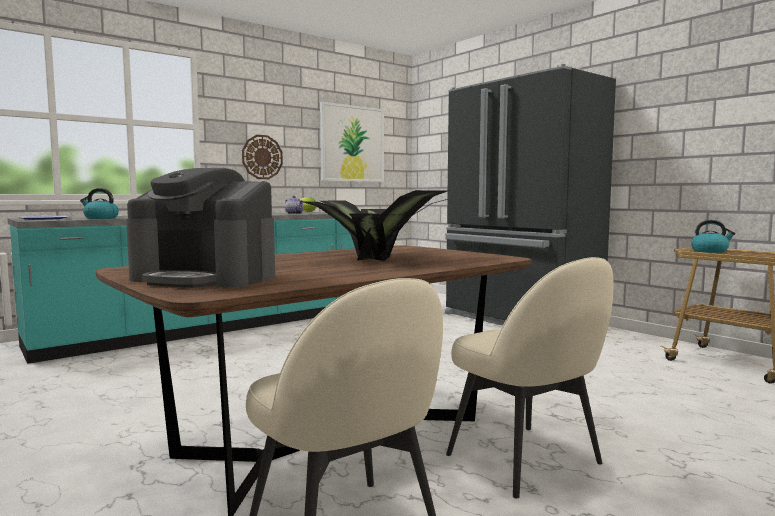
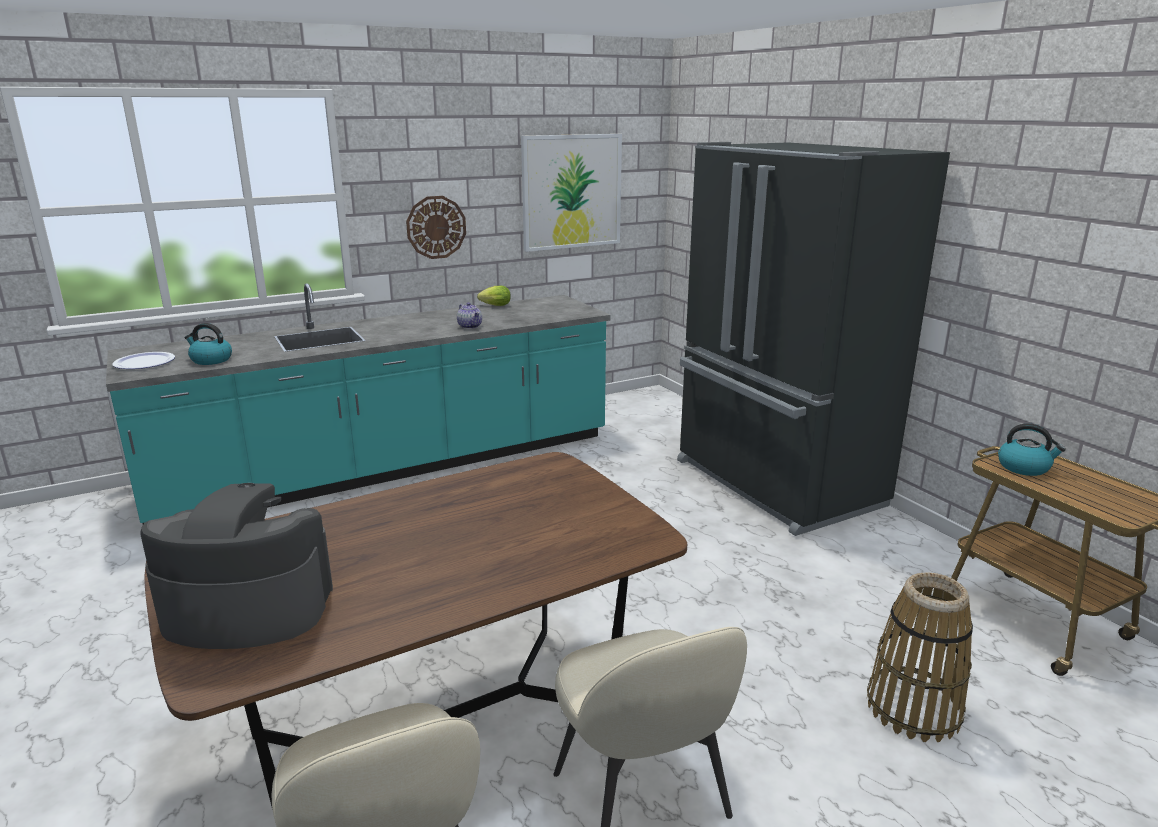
camera: 10 degrees right, 15 degrees up
coffee machine [126,168,275,288] -> coffee machine turned 150 degrees clockwise [140,483,333,649]
potted plant [304,190,451,261] -> none
none -> basket [867,572,973,742]

